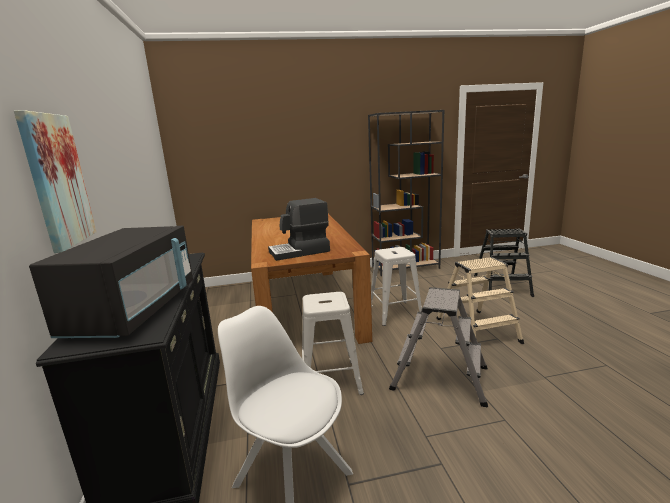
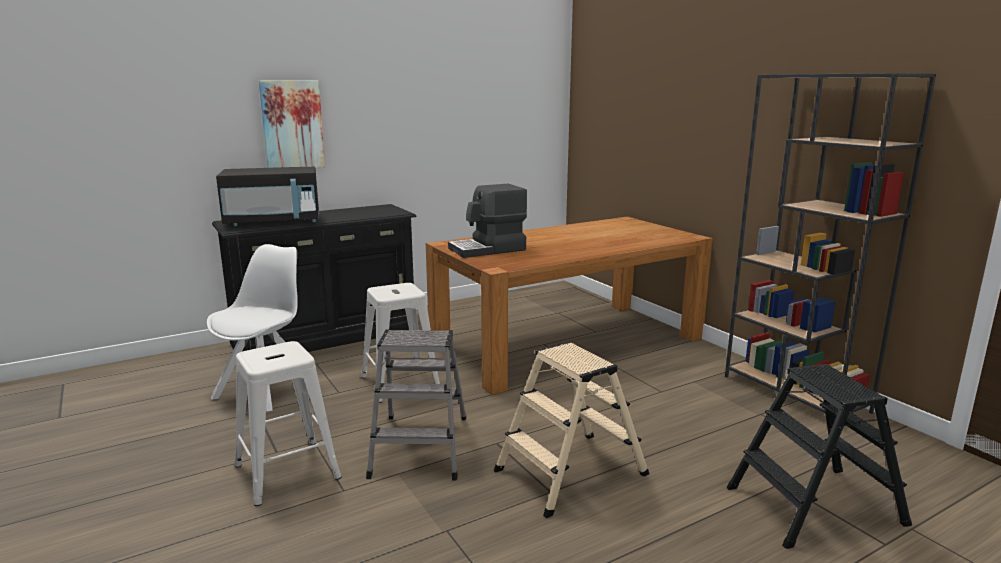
camera: 70 degrees right, 0 degrees up
coffee machine [268,198,330,261] -> coffee machine turned 75 degrees counterclockwise [448,184,527,258]
white stool [371,247,422,326] -> white stool moved to [234,341,342,506]

